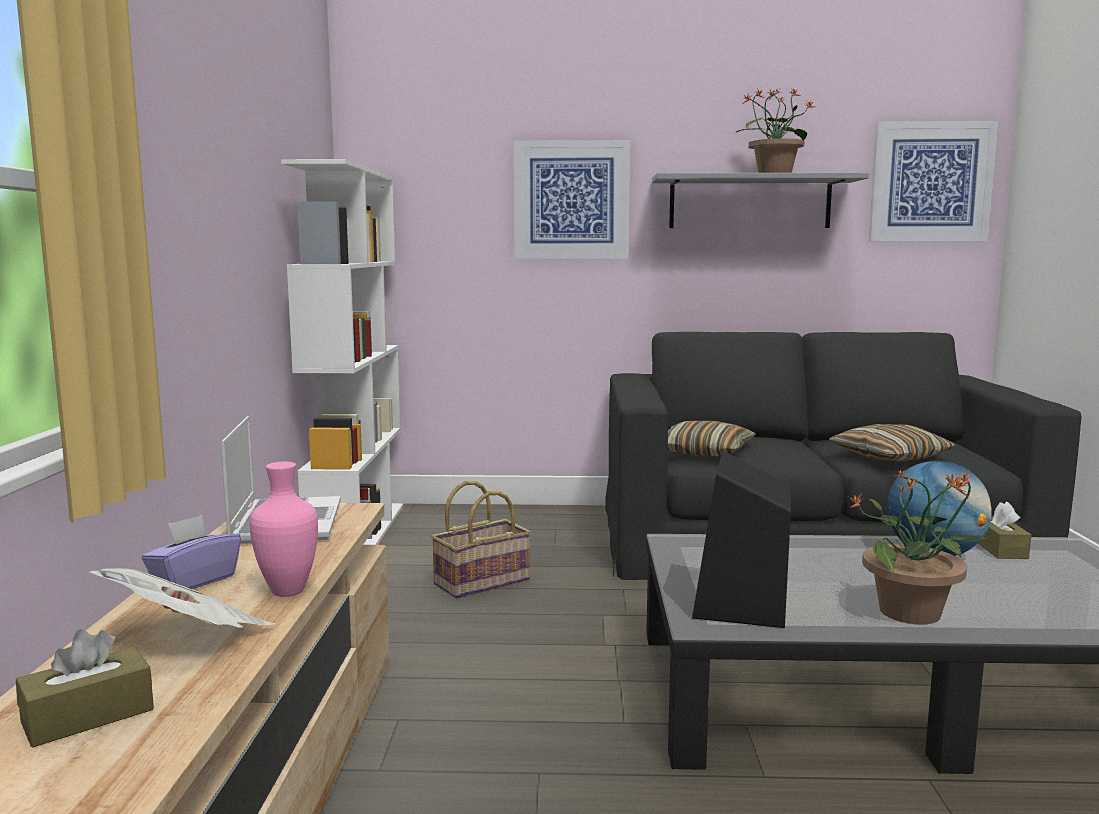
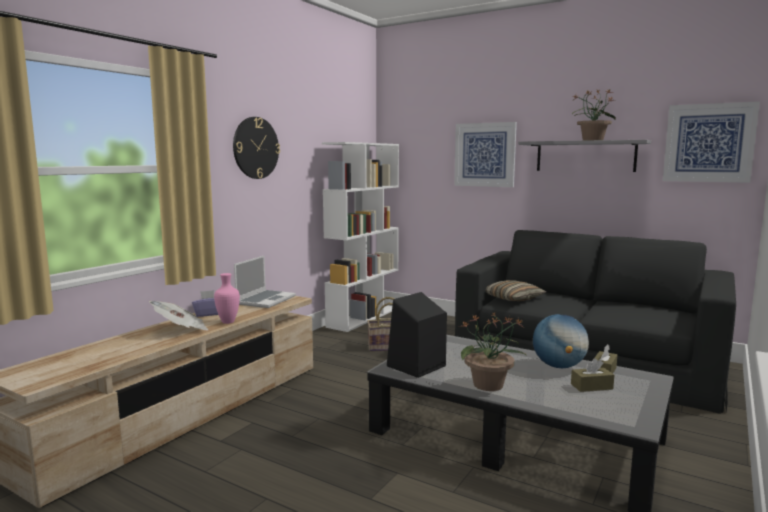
camera: 30 degrees right, 0 degrees up
brown tissue box [16,629,154,747] -> brown tissue box moved to [571,358,614,392]
pillow [829,424,956,461] -> none
none -> wall clock [233,117,280,179]

